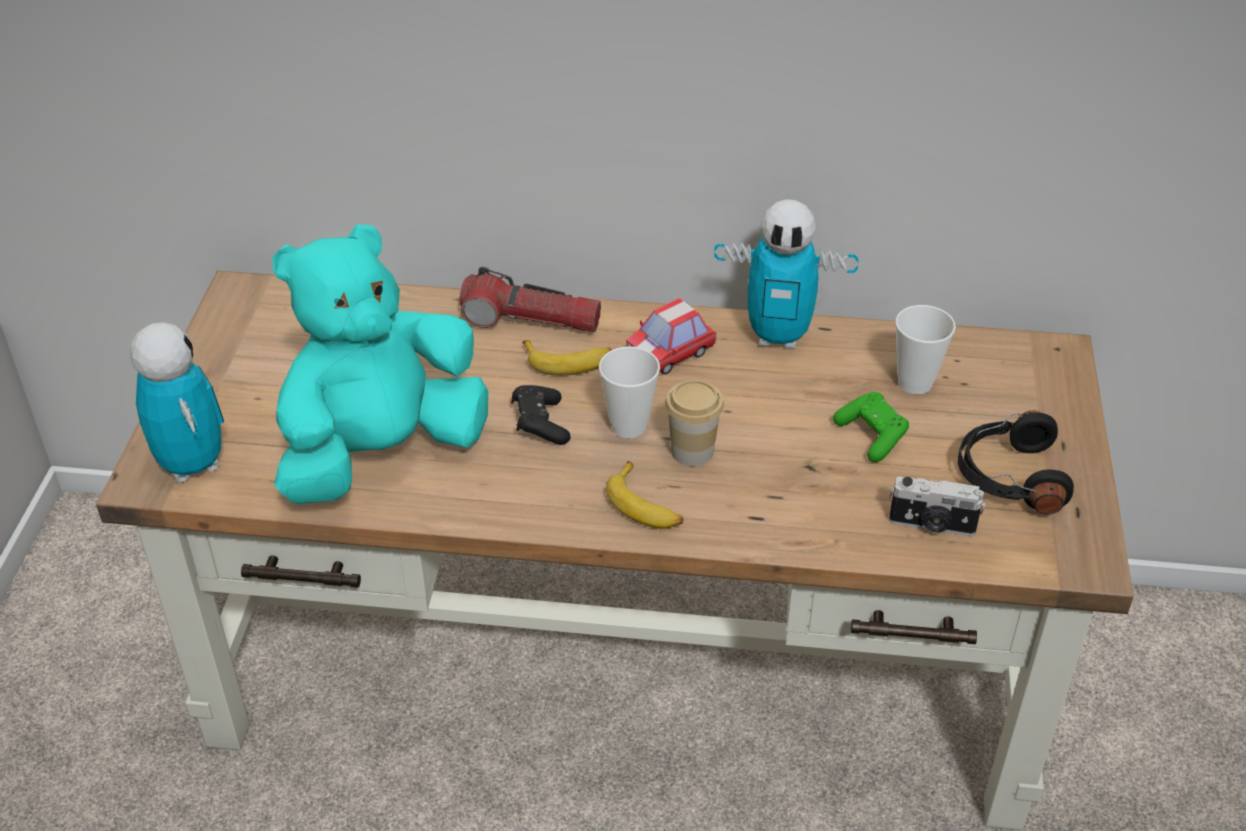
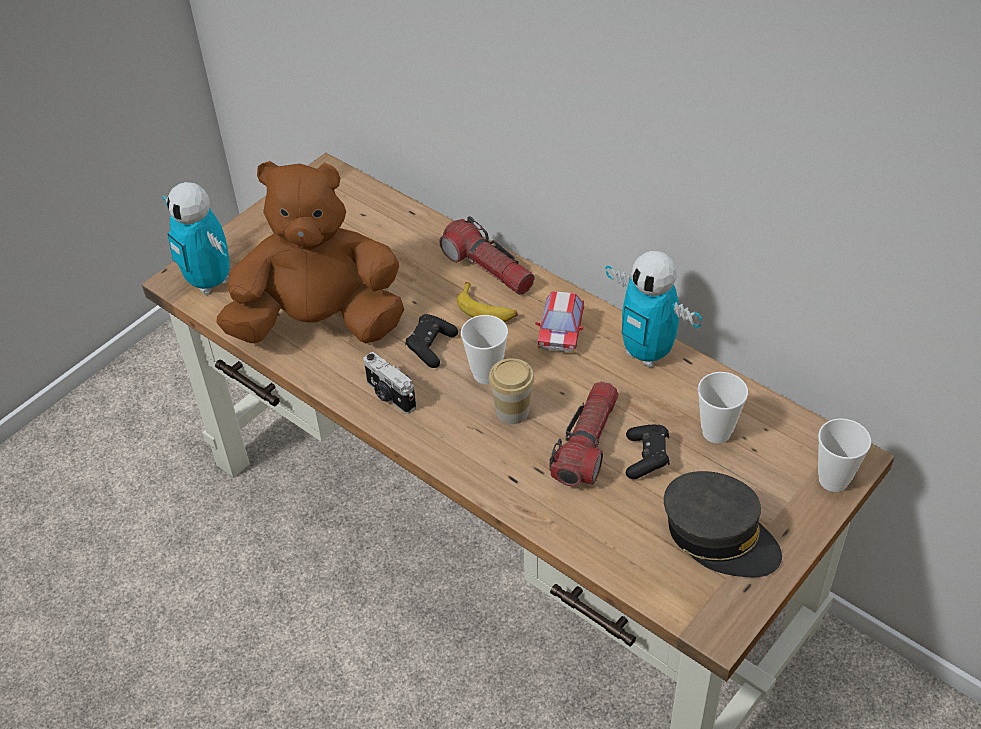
camera: 35 degrees right, 5 degrees up
toy robot [130,322,224,483] -> toy robot turned 135 degrees clockwise [162,182,230,294]
turquoise plush toy [272,224,488,504] -> brown plush toy [217,161,404,343]
banana [606,461,683,529] -> none
toy car [626,298,717,375] -> toy car turned 75 degrees counterclockwise [535,291,584,352]
green game controller [833,392,909,462] -> black game controller [626,425,670,479]
camera [889,476,986,536] -> camera moved to [363,352,416,414]
black headphones [958,411,1074,514] -> grey cap [664,471,782,577]
none -> flashlight [549,381,618,487]
none -> cup [818,418,871,492]

